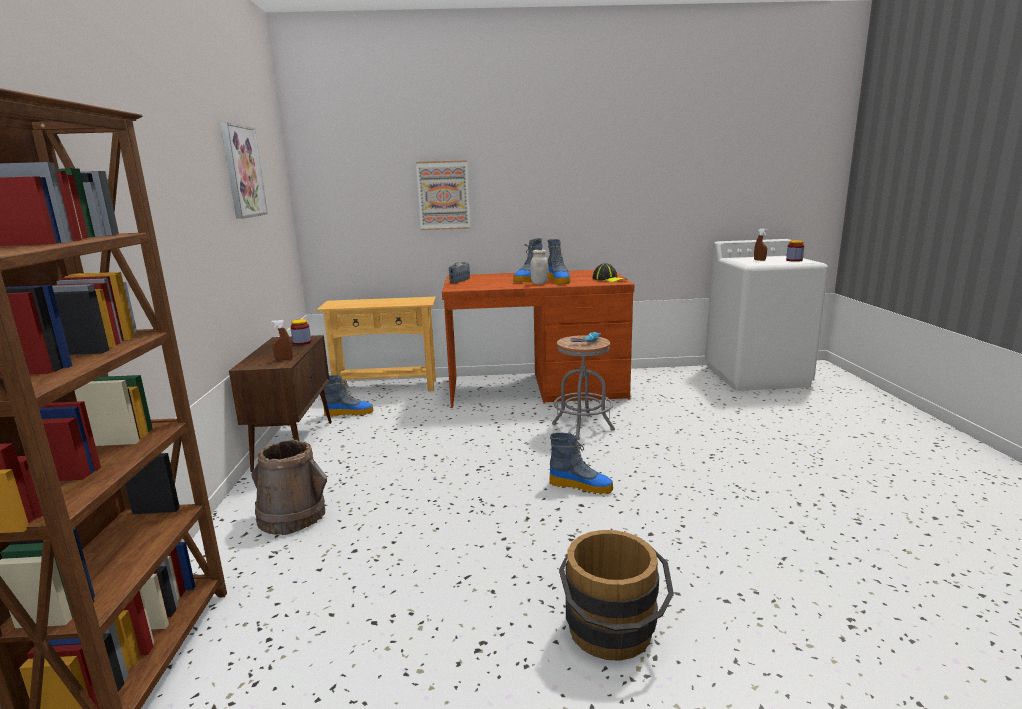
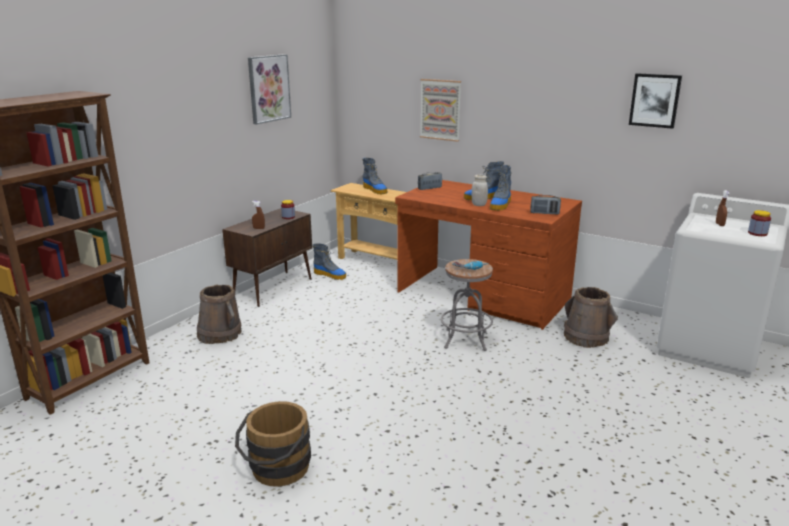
camera: 35 degrees right, 5 degrees up
boot [549,433,613,495] -> boot moved to [363,158,387,194]
cap [593,263,627,282] -> radio [530,195,561,215]
none -> brown bucket [564,287,618,348]
none -> picture [629,73,682,129]

